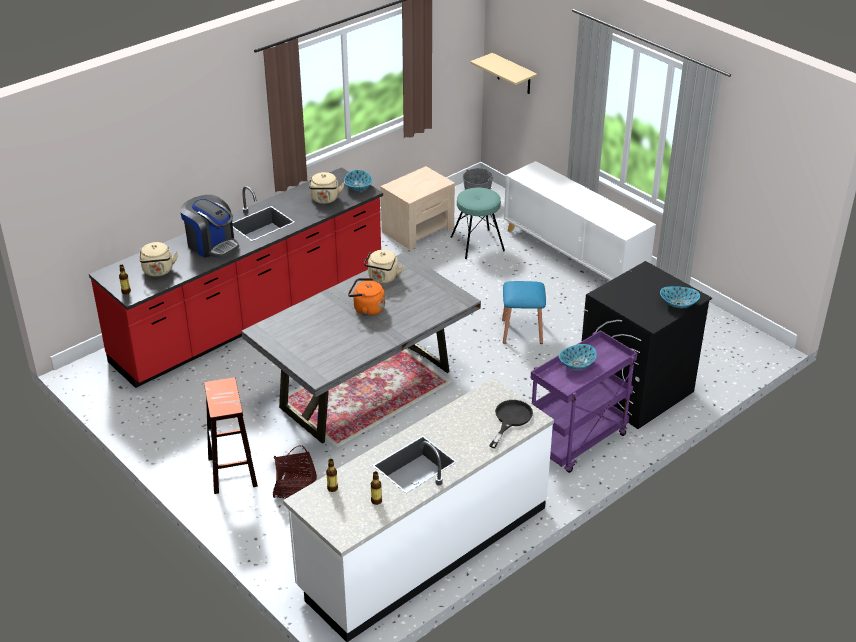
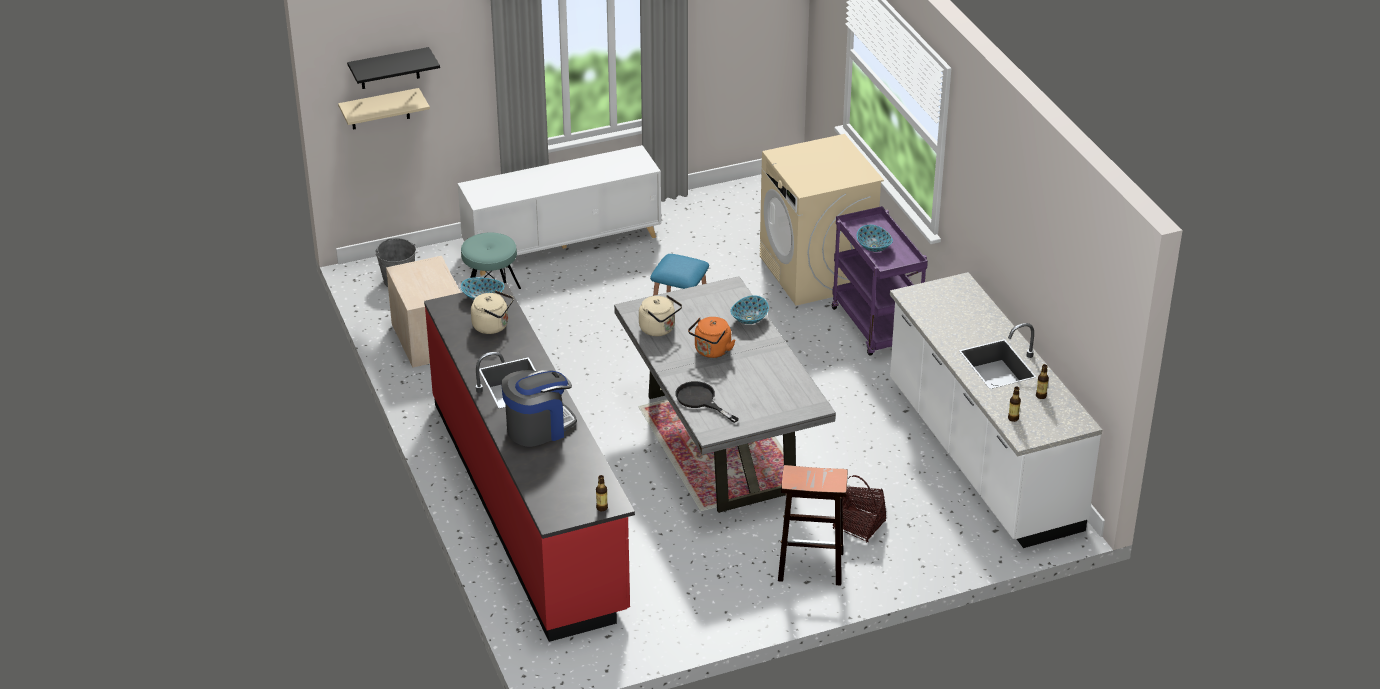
camera: 70 degrees left, 0 degrees up
beige kettle [140,242,178,277] -> none
black frying pan [489,400,533,448] -> black frying pan moved to [675,381,739,423]
black washing machine [582,261,712,429] -> beige washing machine [760,134,884,306]
bowl [660,286,700,308] -> bowl moved to [731,295,769,324]
none -> black shelf [347,47,440,89]

